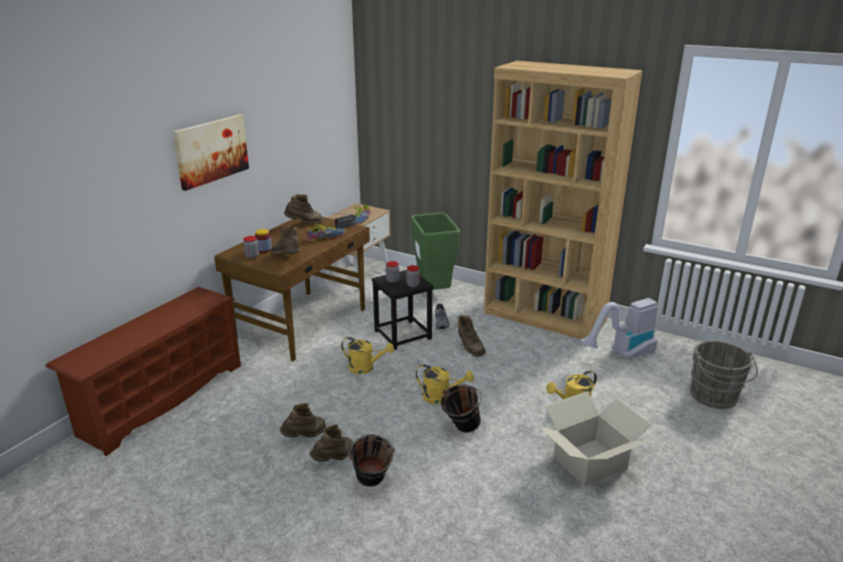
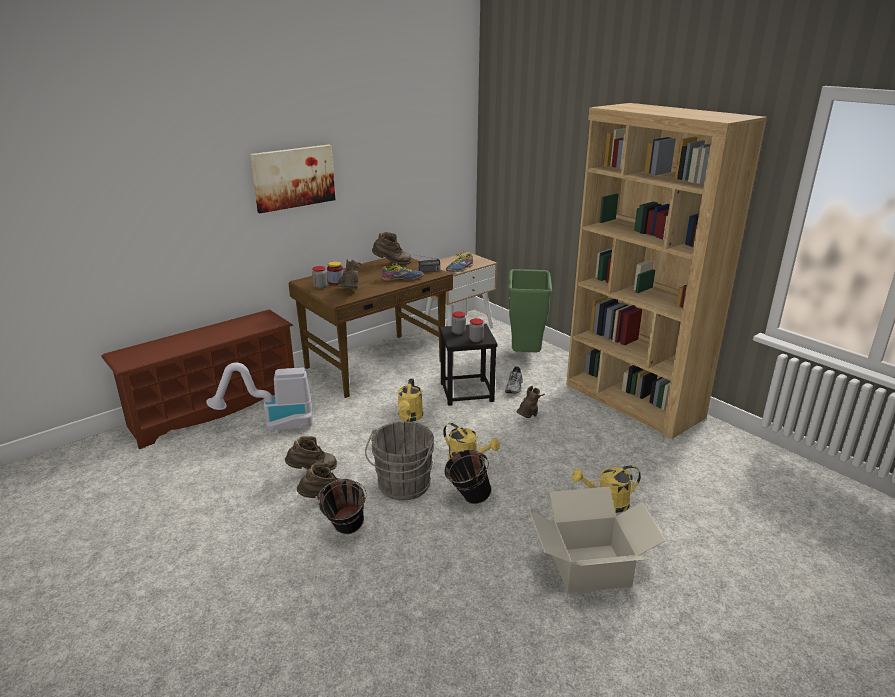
camera: 20 degrees right, 0 degrees up
yellow watering can [341,337,394,374] -> yellow watering can turned 60 degrees clockwise [398,378,423,422]
brown boot [458,315,486,357] -> brown boot turned 150 degrees counterclockwise [516,386,545,418]
vacuum cleaner [581,298,658,360] -> vacuum cleaner moved to [206,363,313,432]
grey bucket [689,341,758,409] -> grey bucket moved to [365,421,434,500]

